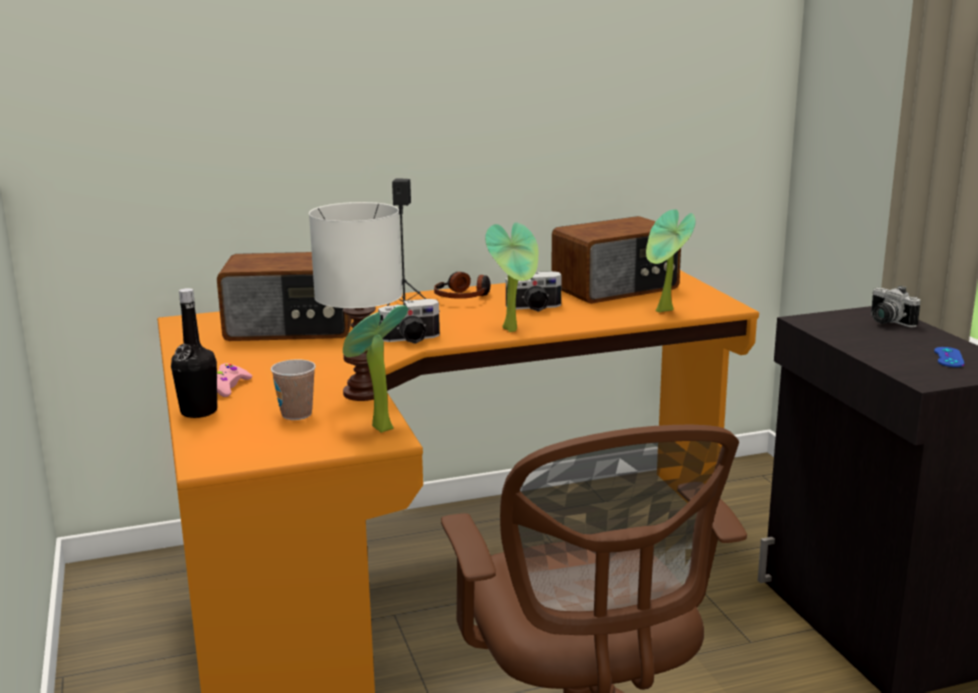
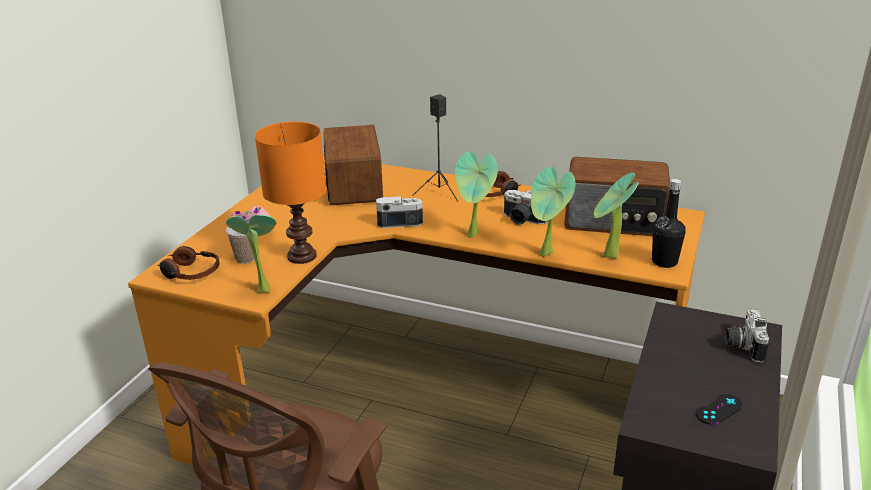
camera: 40 degrees right, 10 degrees up
black bottle [171,288,217,418] -> black bottle moved to [652,179,686,268]
radio [217,252,352,341] -> radio turned 45 degrees clockwise [323,125,383,205]
white table lamp [309,202,402,401] -> orange table lamp [255,122,326,264]
camera [378,299,440,344] -> camera turned 150 degrees clockwise [376,196,423,228]
blue game controller [934,347,965,367] -> black game controller [696,394,743,425]
none -> headphones [157,246,220,280]
none -> potted plant [531,167,575,257]

